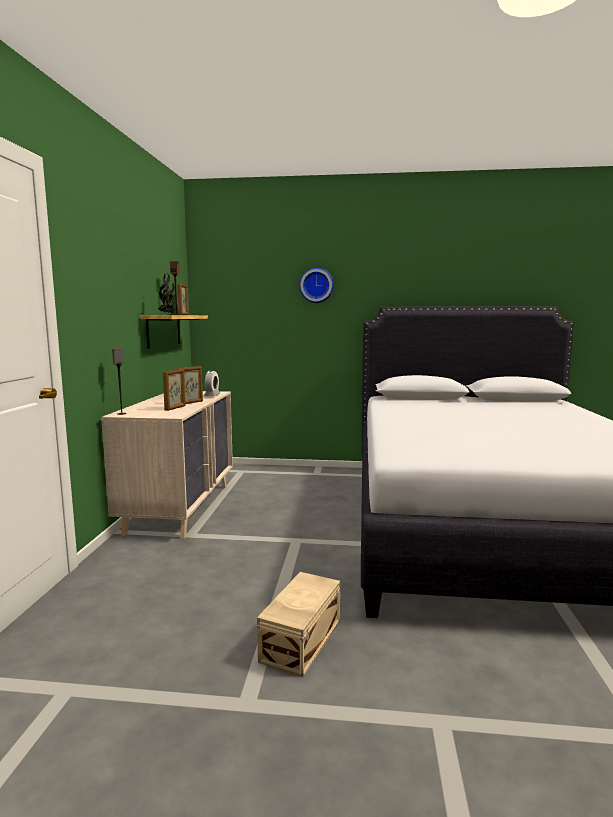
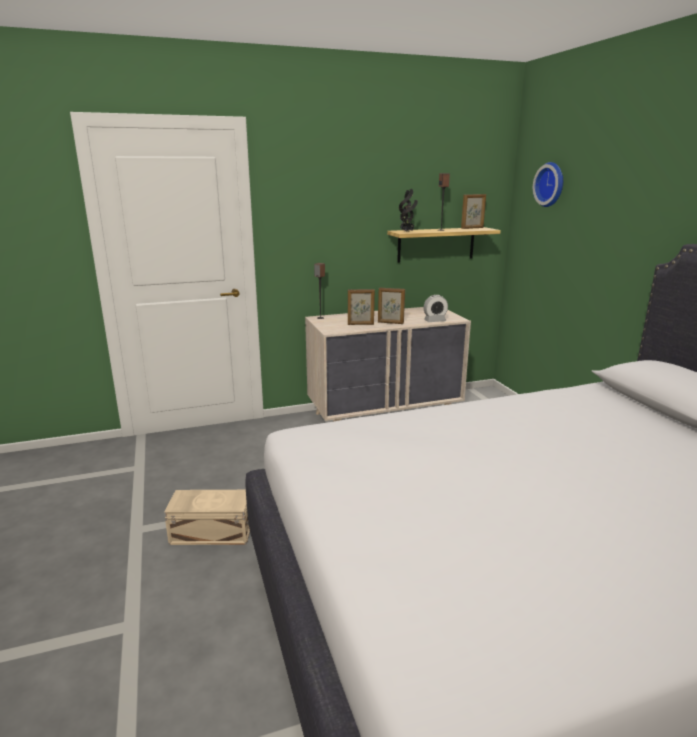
camera: 65 degrees right, 10 degrees up
wall clock [299,268,334,303] -> wall clock moved to [533,162,563,207]

